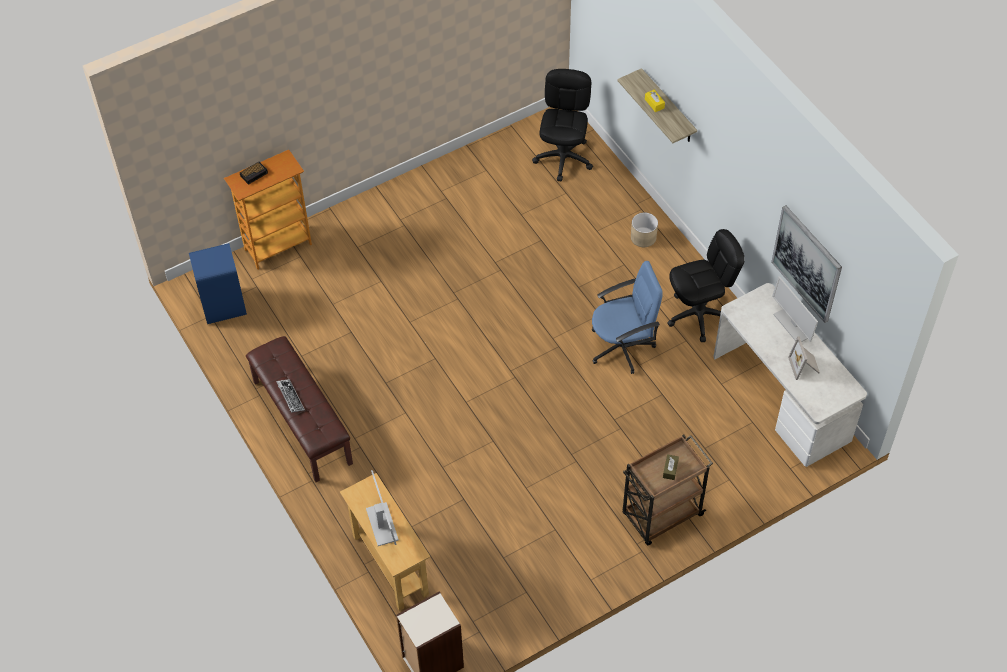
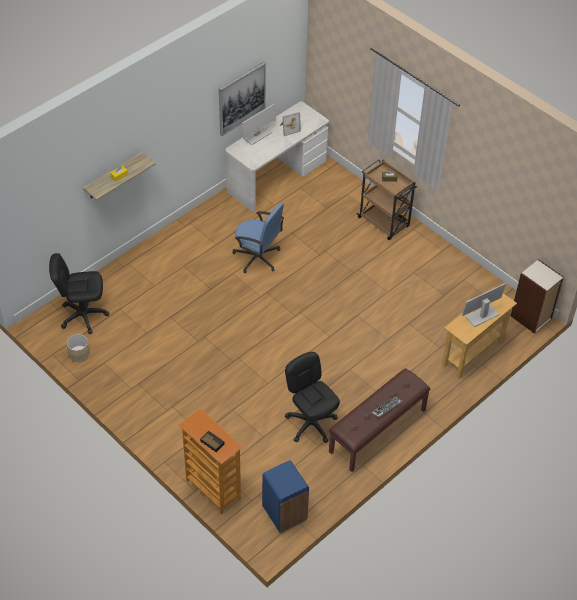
camera: 105 degrees left, 5 degrees down
blue office chair [592,261,663,374] -> blue office chair turned 150 degrees clockwise [232,202,284,273]
beige planter [631,213,658,247] -> beige planter moved to [67,334,90,362]
black office chair [667,229,745,342] -> black office chair moved to [285,352,340,443]

